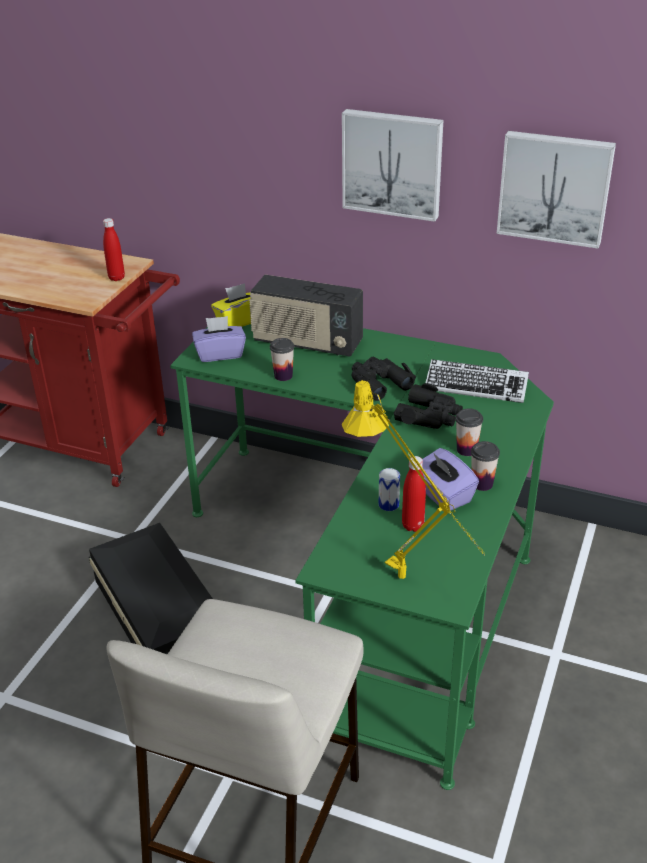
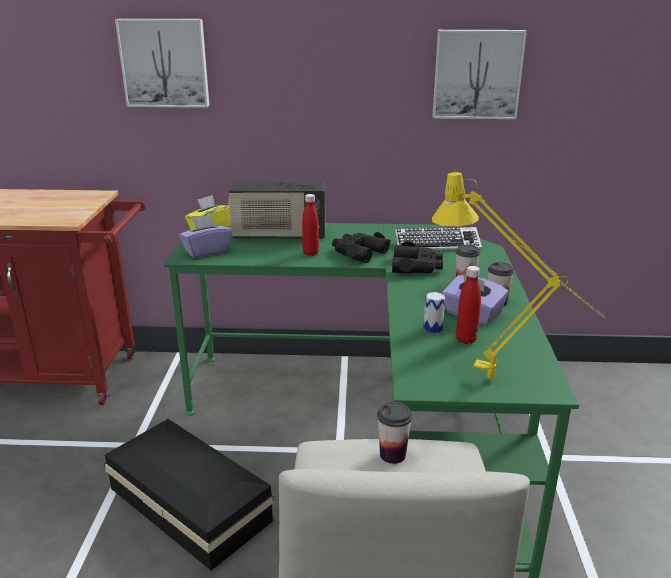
camera: 20 degrees left, 10 degrees down
red bottle [103,218,125,281] -> red bottle moved to [302,194,319,256]
cup [270,338,294,381] -> cup moved to [377,402,412,464]
picture [342,109,443,222] -> picture moved to [115,19,209,108]

